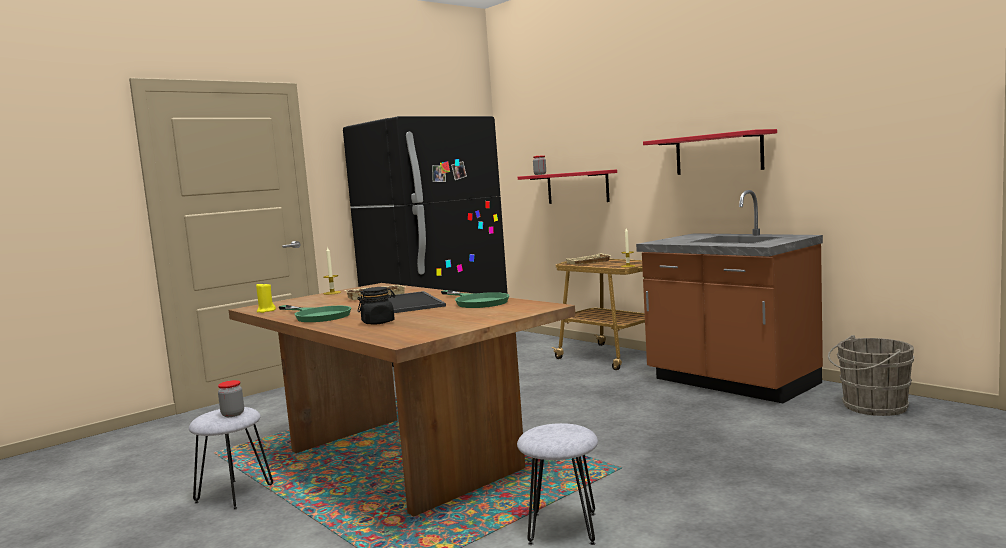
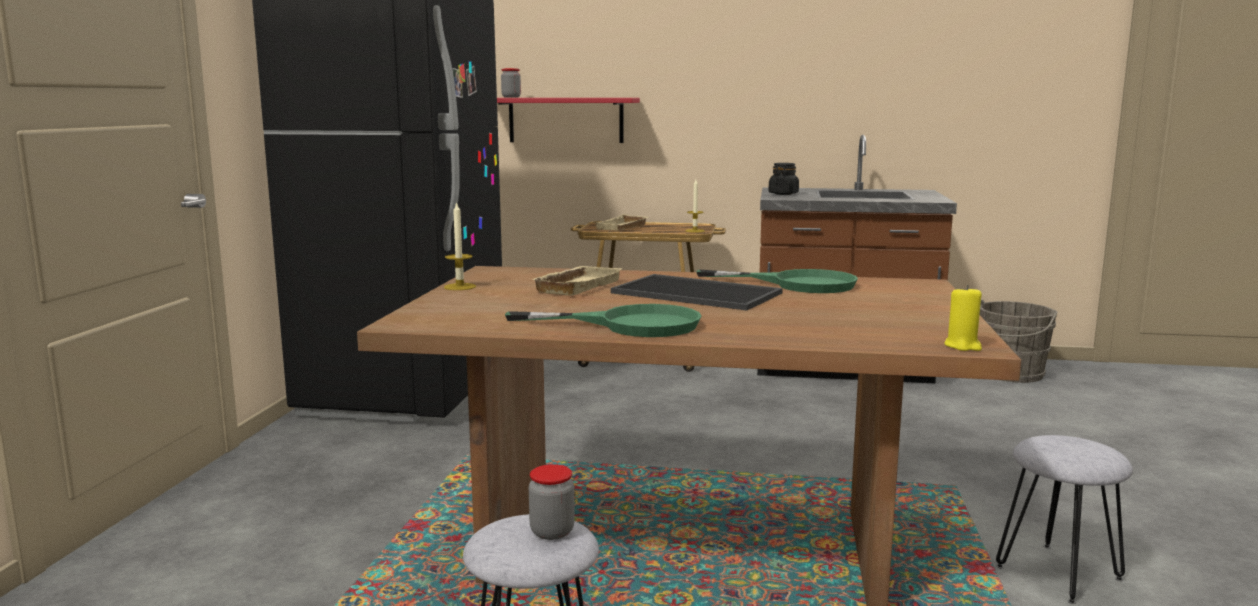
camera: 40 degrees left, 5 degrees up
yellow candle [256,283,276,313] -> yellow candle moved to [944,285,982,351]
black jar [357,287,396,325] -> black jar moved to [768,163,799,195]
red shelf [643,129,777,175] -> none

